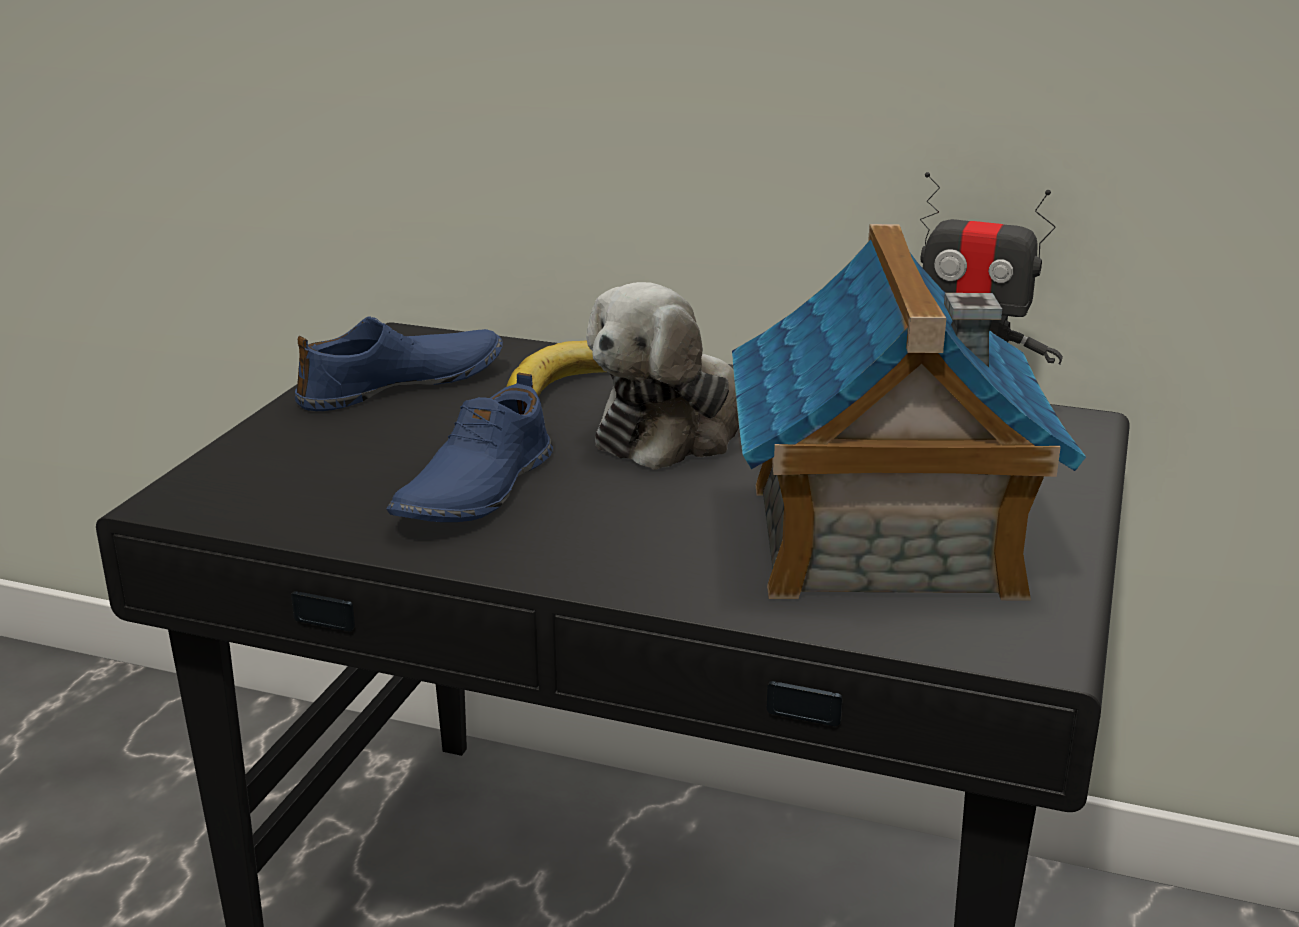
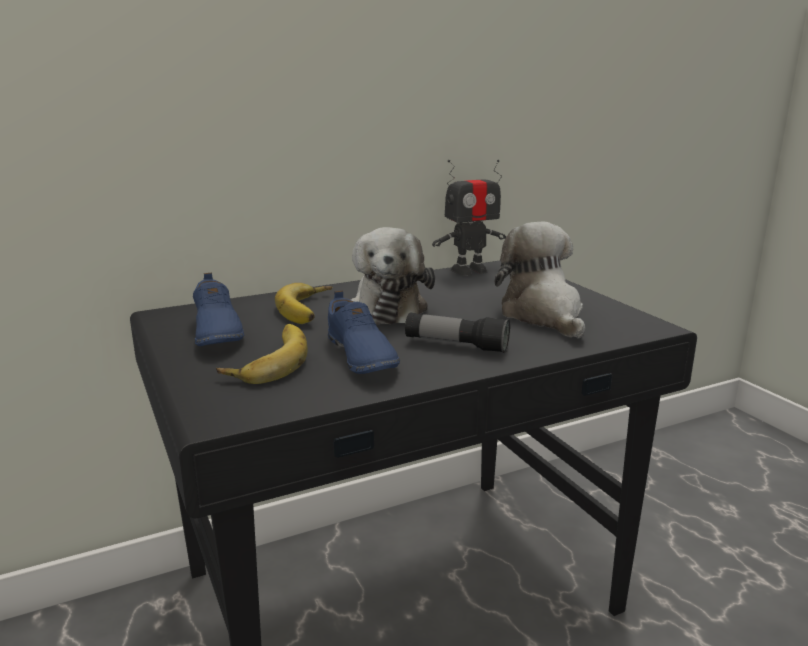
camera: 45 degrees left, 5 degrees down
blue shoe [295,316,503,411] -> blue shoe turned 150 degrees clockwise [193,272,244,346]
toy house [732,224,1086,601] -> plush toy [495,222,585,339]
none -> banana [216,324,308,384]
none -> flashlight [405,312,510,353]

